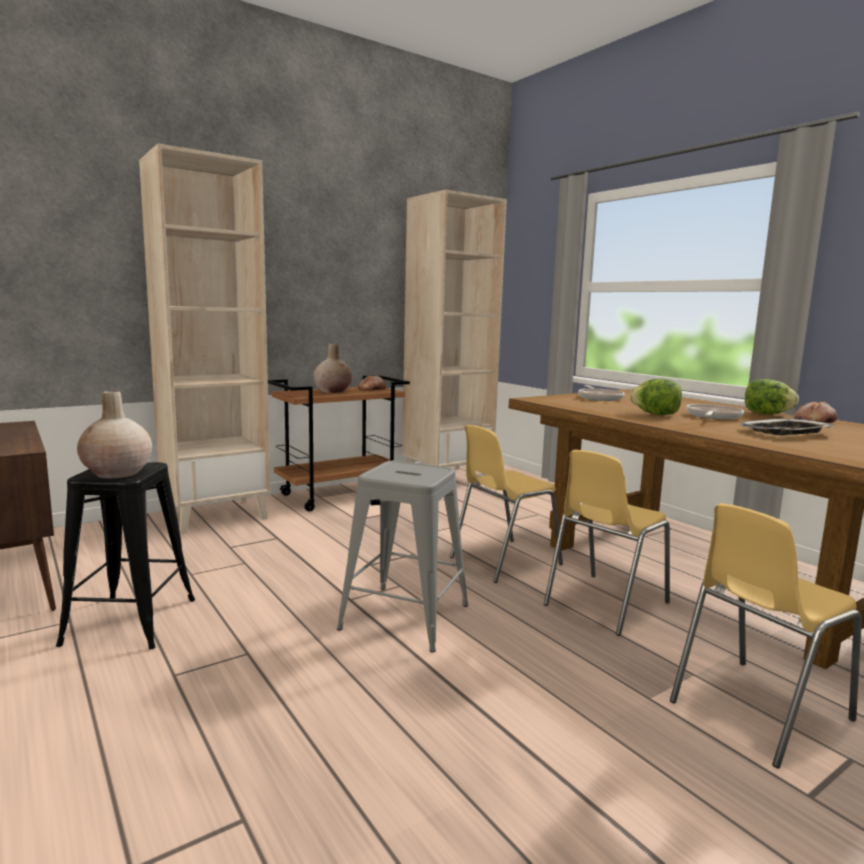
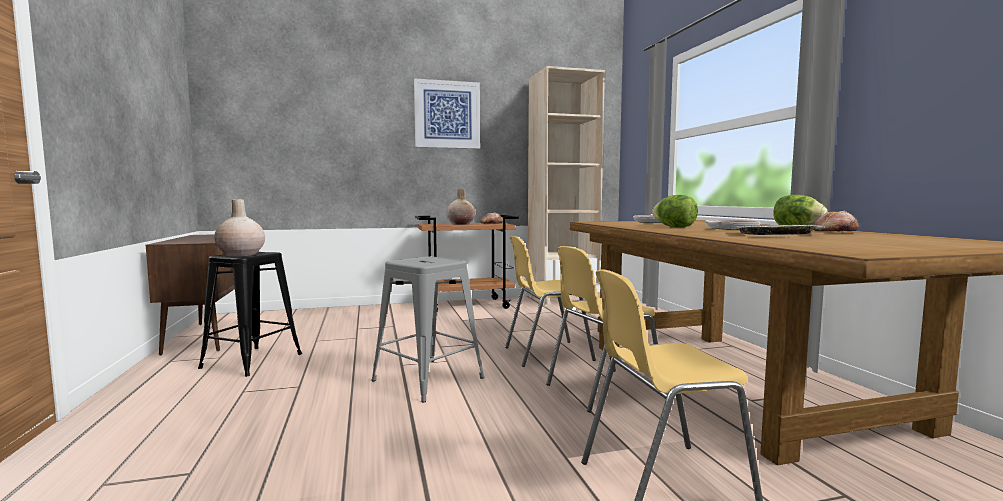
camera: 20 degrees right, 5 degrees down
beige bookcase [139,143,271,534] -> none
none -> picture [414,78,480,149]

